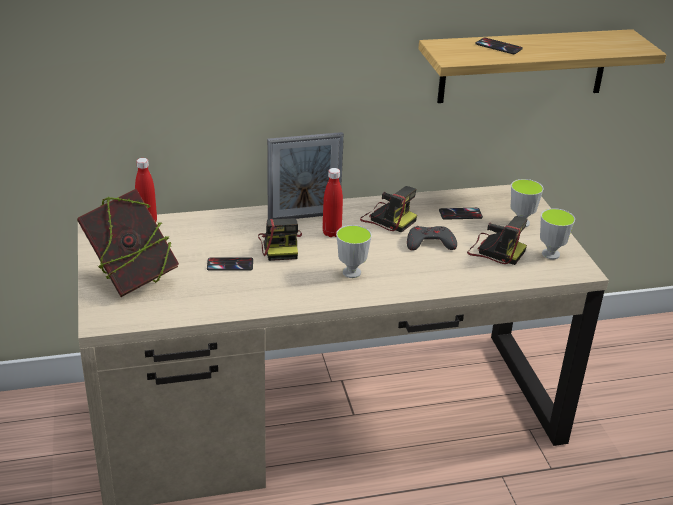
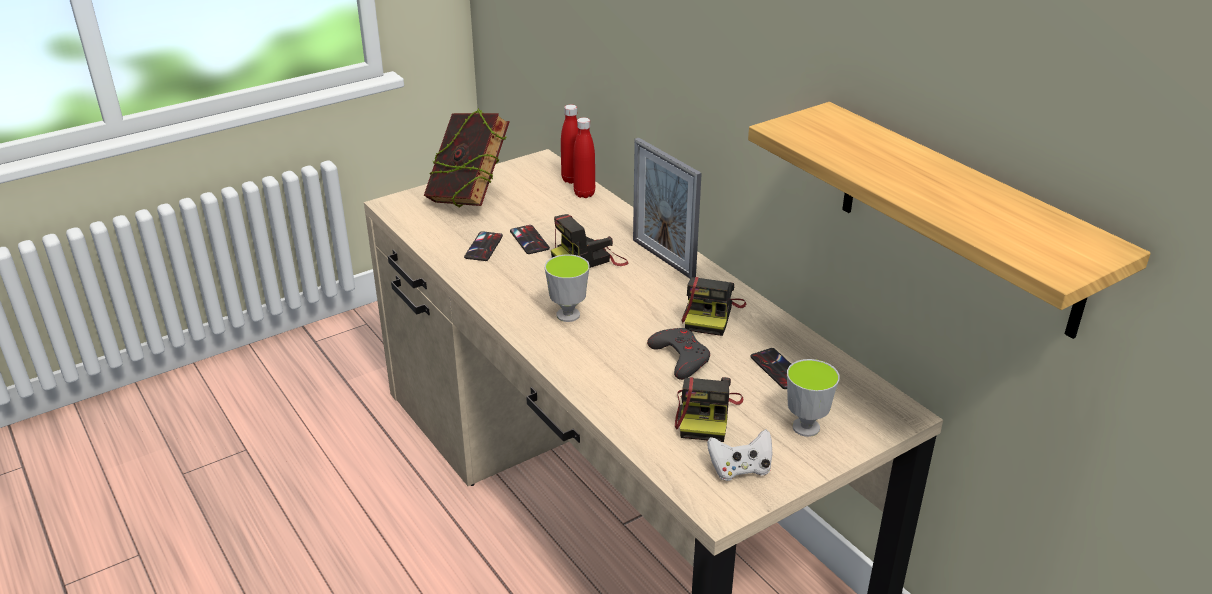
camera: 70 degrees right, 0 degrees up
red bottle [322,168,343,237] -> red bottle moved to [573,117,595,198]
phone [475,38,523,54] -> phone moved to [464,231,503,261]
cup [540,208,575,259] -> white game controller [707,429,772,481]

